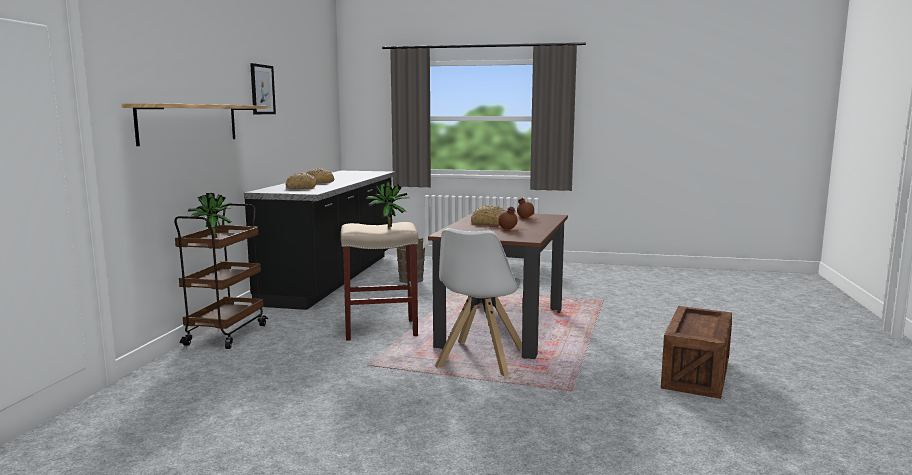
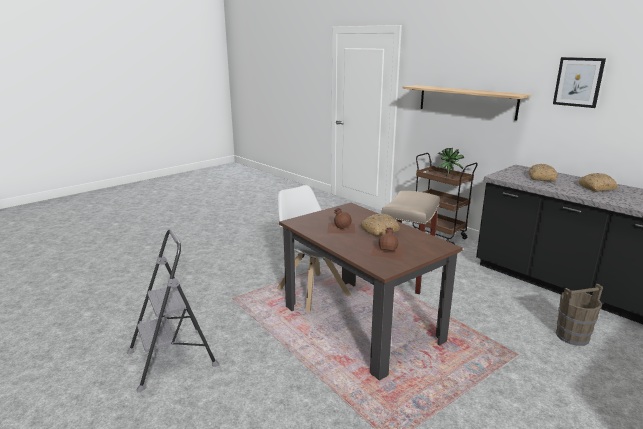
camera: 125 degrees right, 10 degrees up
potted plant [366,182,409,227] -> none
crate [661,306,732,399] -> grey step ladder [127,229,220,393]

